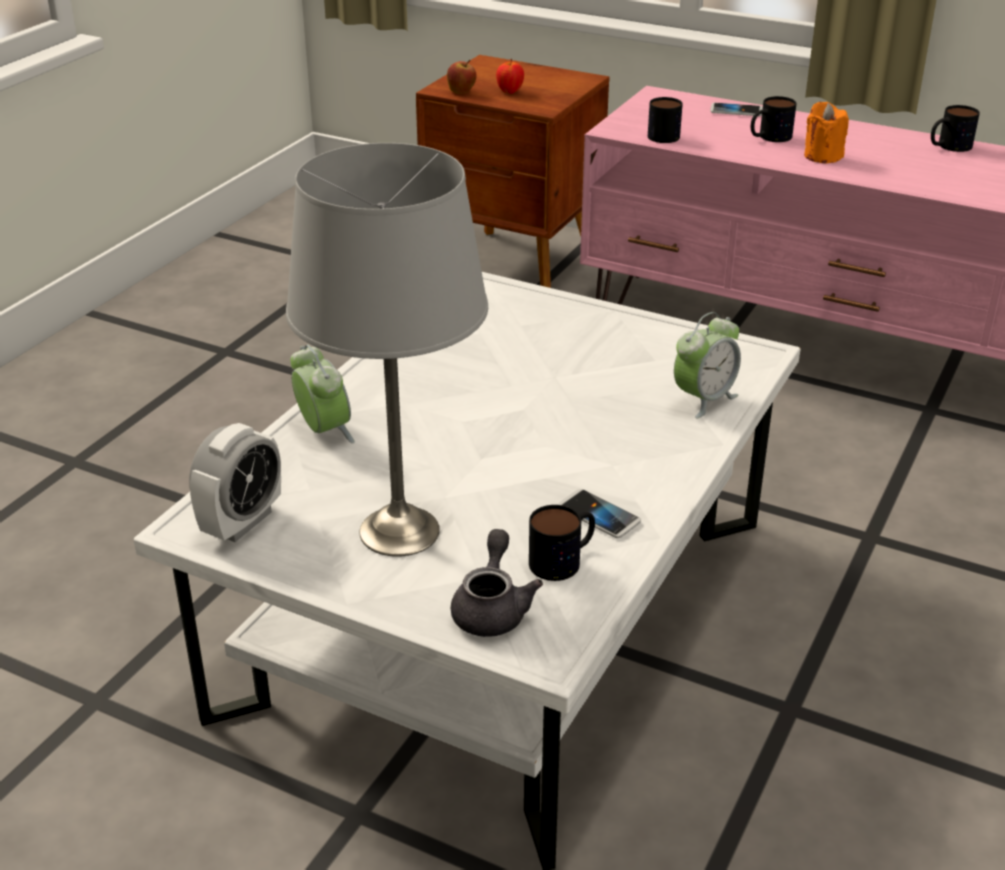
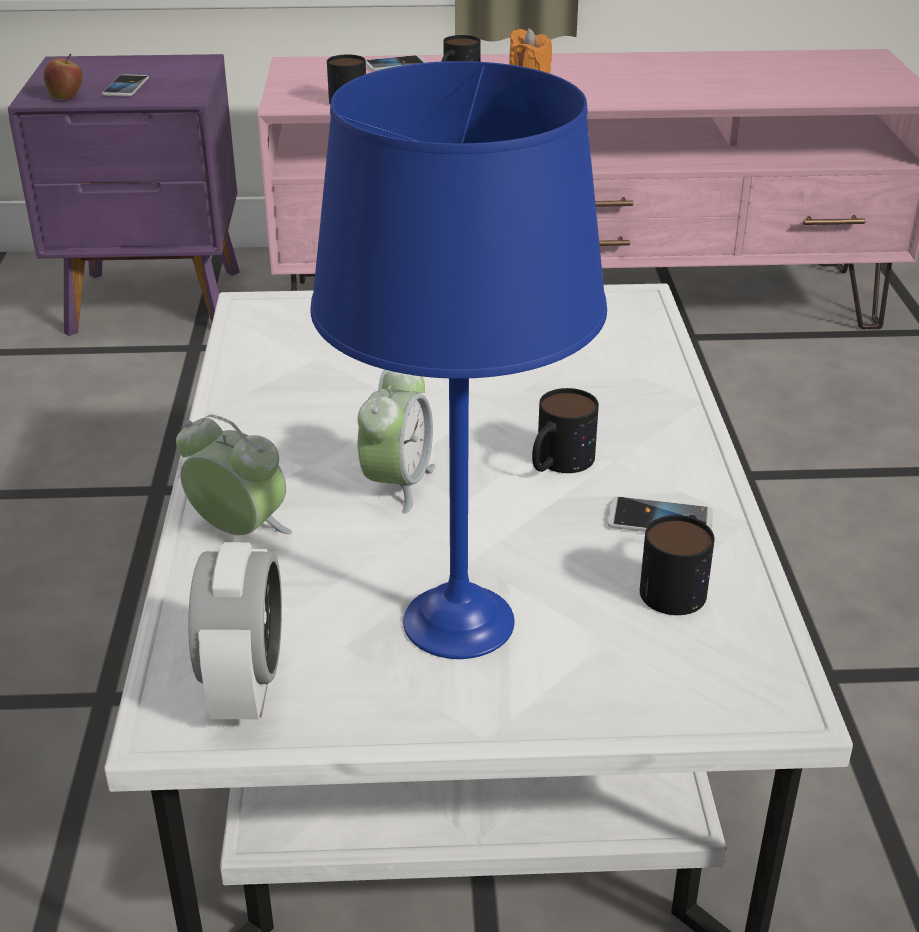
camera: 30 degrees left, 0 degrees up
grey table lamp [286,143,488,557] -> blue table lamp [310,61,607,659]
brown nightstand [416,55,609,288] -> purple nightstand [8,54,240,336]
grey teapot [451,529,543,637] -> none
apple [496,59,524,94] -> phone [102,75,149,97]
alarm clock [674,312,741,418] -> alarm clock moved to [358,369,436,514]
mug [931,105,980,152] -> mug moved to [532,388,599,473]

